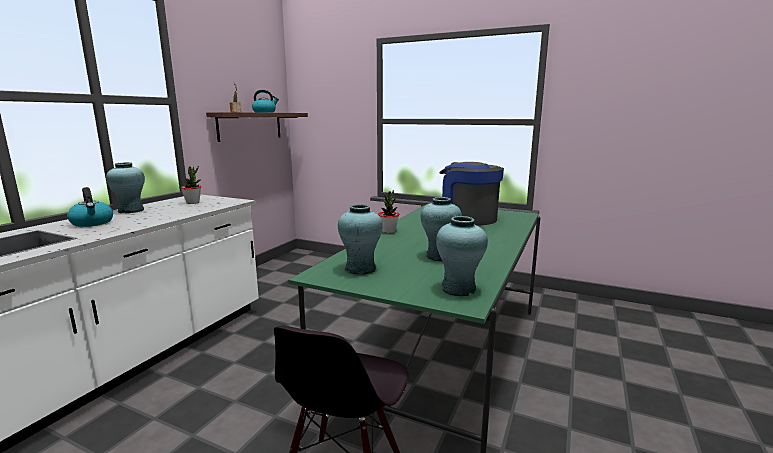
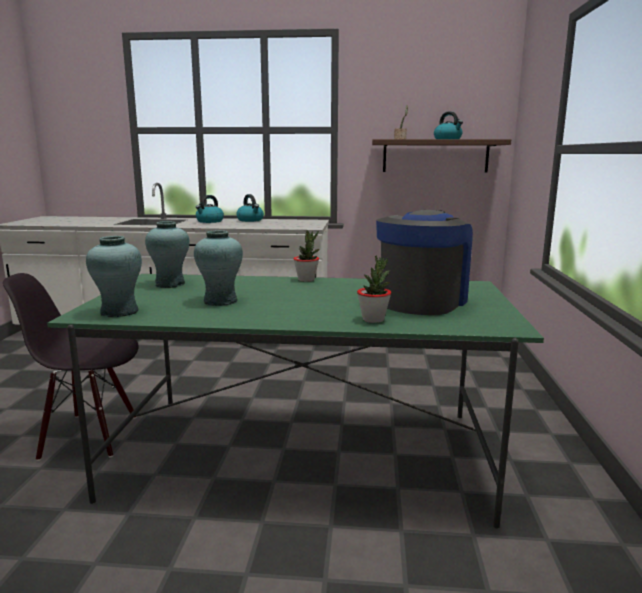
camera: 70 degrees right, 0 degrees up
turquoise vase [106,162,145,213] -> kettle [236,194,264,222]
potted plant [181,166,201,204] -> potted plant moved to [357,255,391,323]

